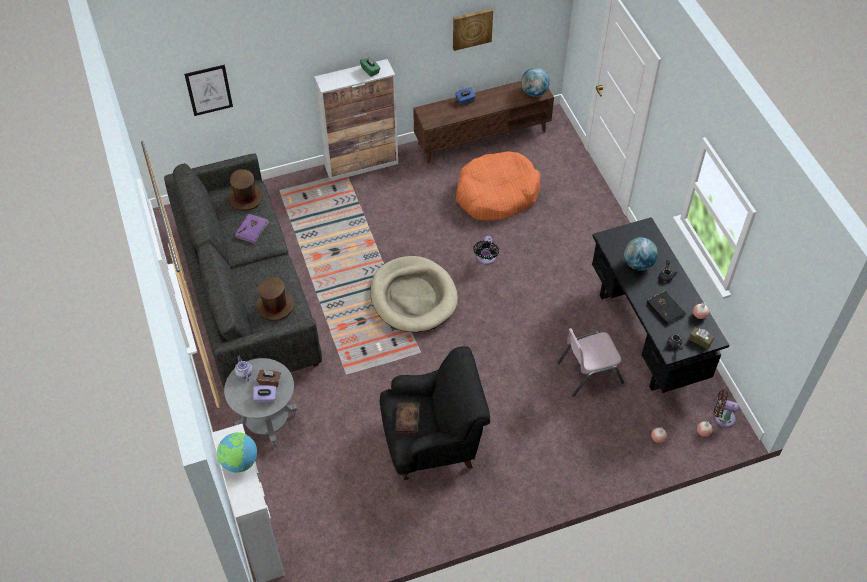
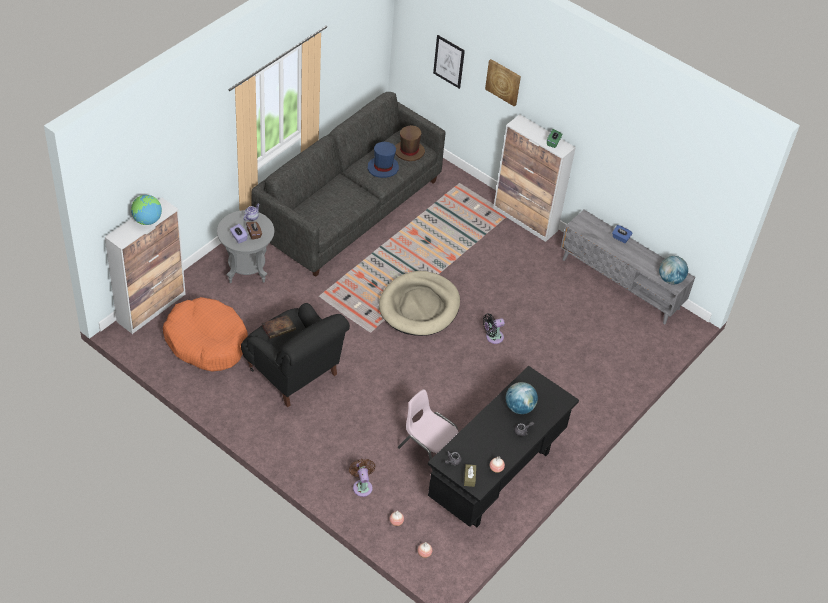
camera: 55 degrees right, 5 degrees down
purple book [235,214,269,244] -> blue hat [368,142,399,178]
brown hat [256,277,295,321] -> none
brown tv stand [413,81,554,163] -> grey tv stand [561,210,695,324]
picture [453,9,493,51] -> picture moved to [485,59,521,107]
orange dog bed [456,151,541,221] -> orange dog bed moved to [163,297,248,372]
black book [647,290,686,325] -> none
brown fan [714,390,739,428] -> brown fan moved to [349,459,375,497]

